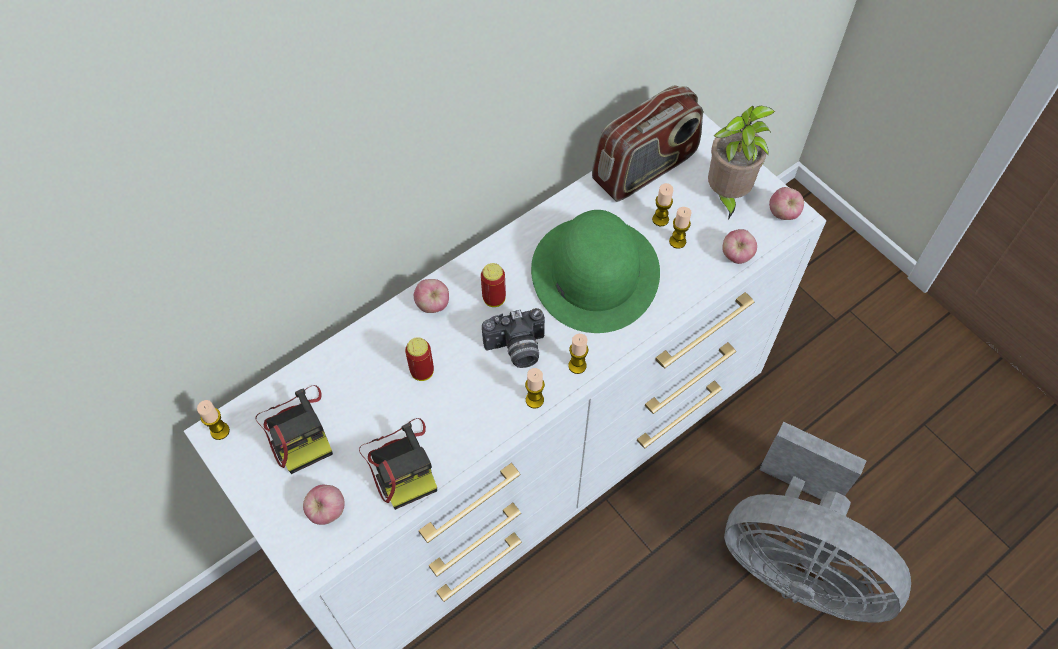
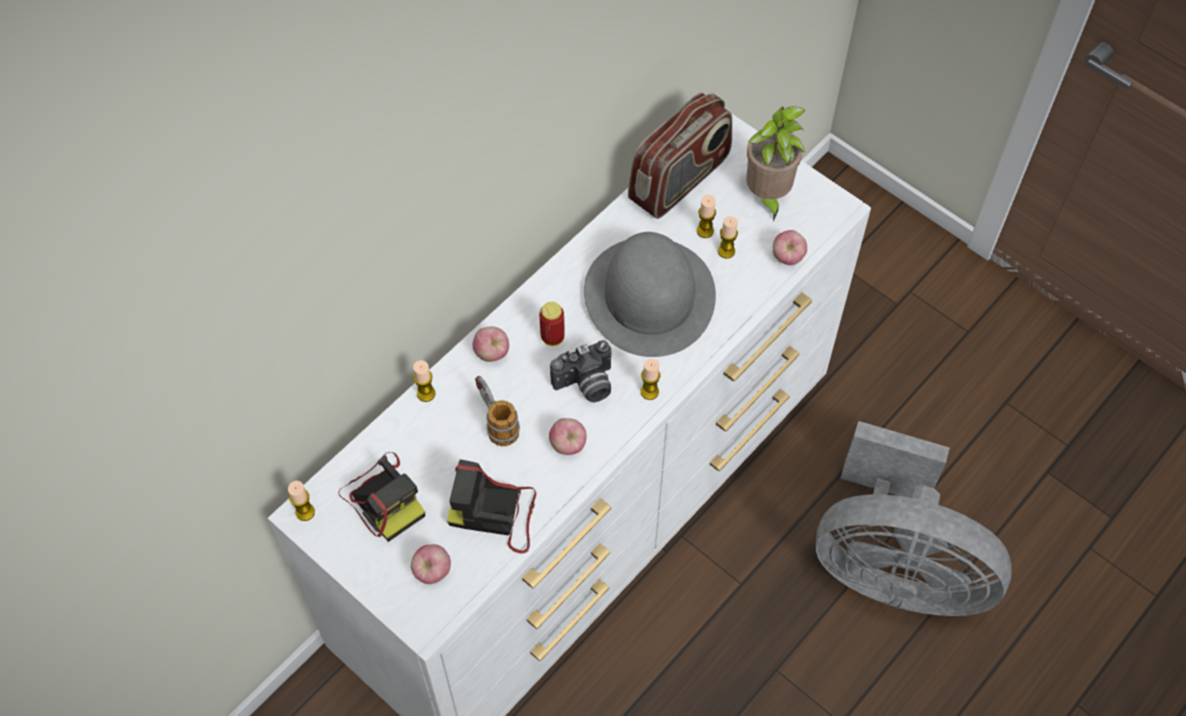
camera: 10 degrees left, 0 degrees up
camera [359,418,437,510] -> camera turned 135 degrees clockwise [447,459,536,554]
can [405,337,434,381] -> mug [475,376,520,446]
candle [525,368,545,408] -> candle moved to [413,360,435,402]
green hat [531,210,660,333] -> grey hat [584,232,716,357]
apple [769,187,804,220] -> apple moved to [549,418,587,455]

